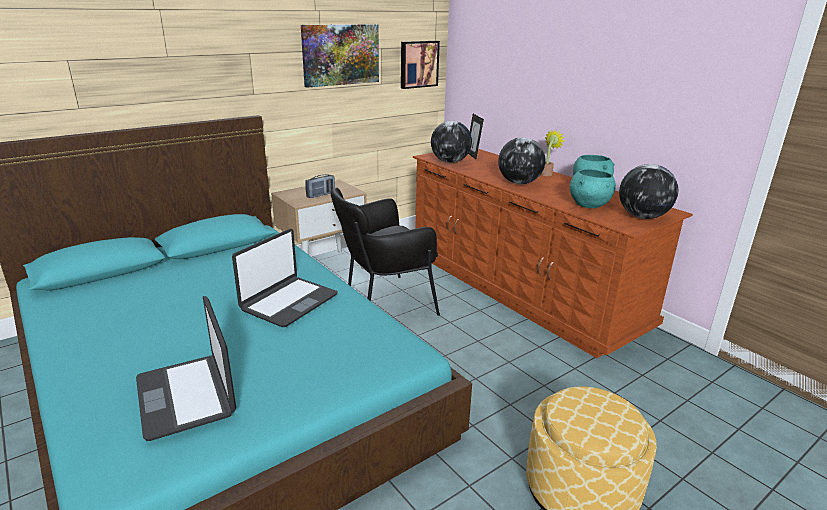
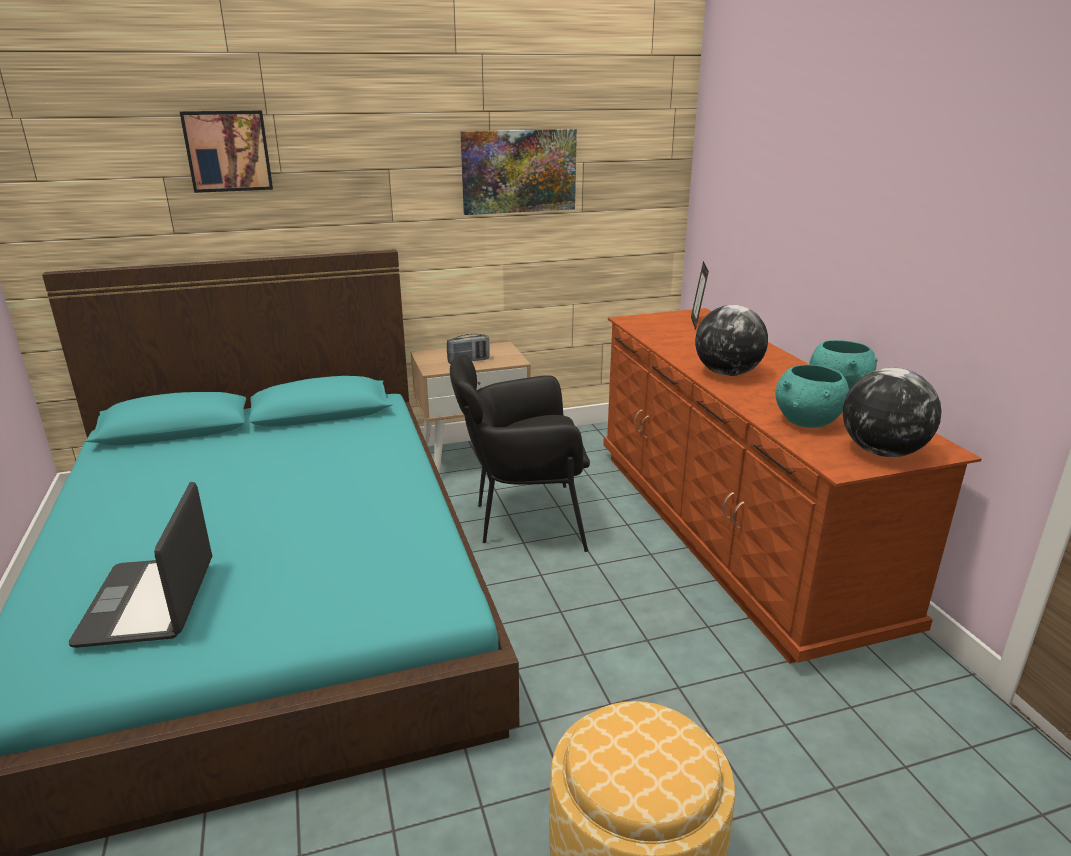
camera: 20 degrees right, 0 degrees up
laptop [232,229,338,327] -> none
picture [401,41,440,89] -> picture moved to [180,110,273,193]
globe [431,121,472,163] -> none
potted plant [541,130,564,176] -> none

